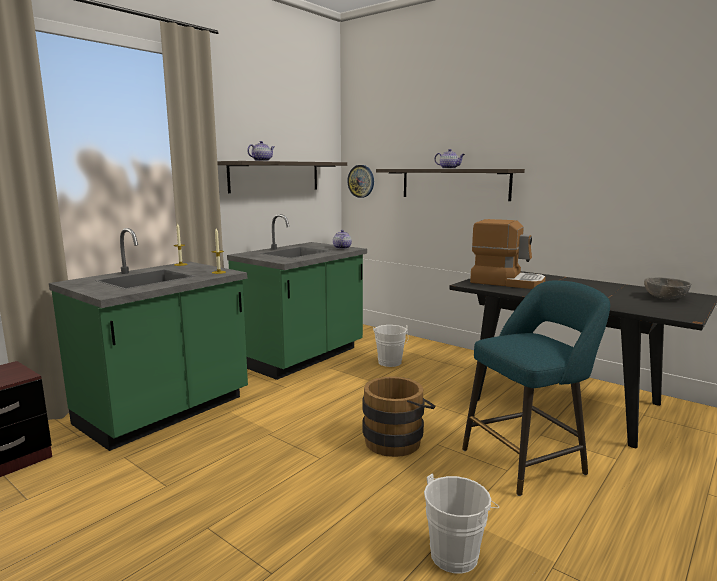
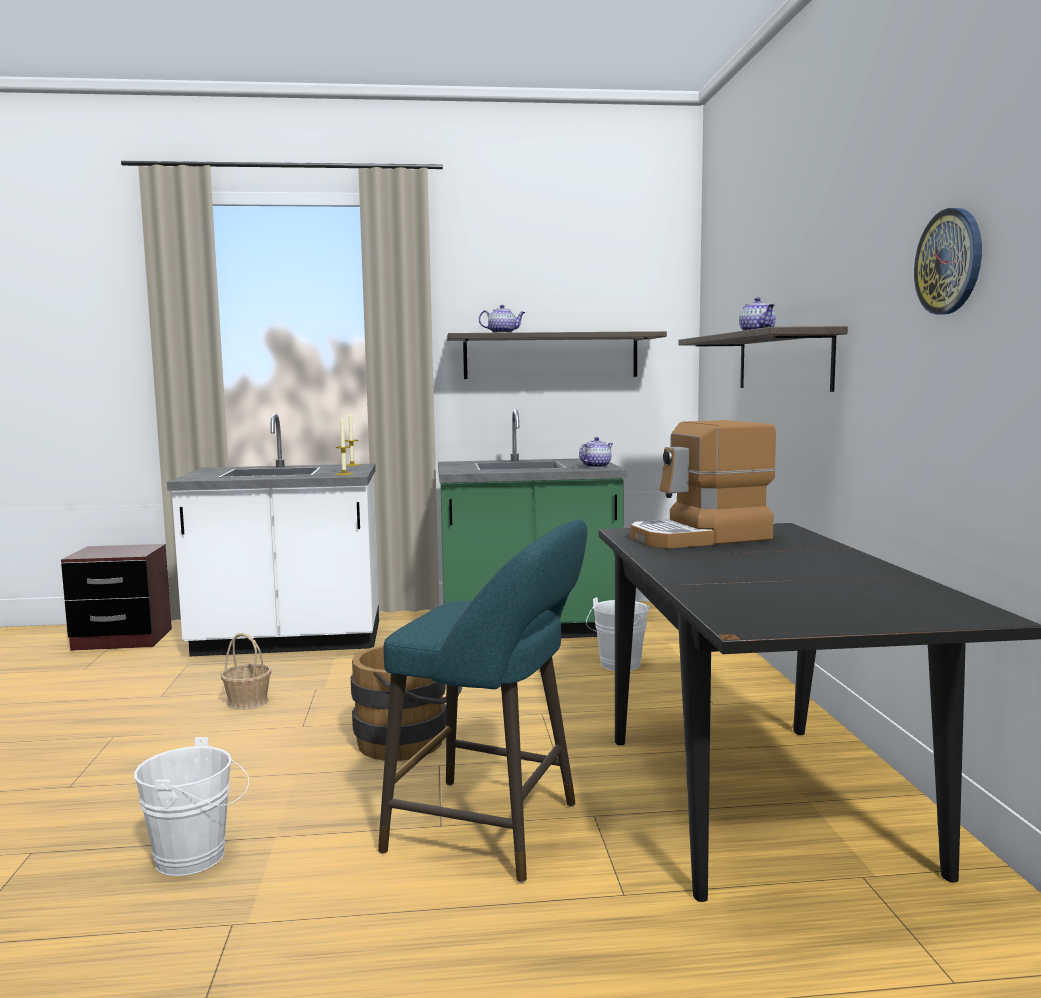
camera: 45 degrees right, 5 degrees down
green counter [49,228,248,451] -> white counter [167,413,379,656]
wall clock [347,165,374,198] -> wall clock moved to [914,208,982,315]
coffee machine [470,219,546,289] -> coffee machine turned 90 degrees clockwise [631,420,776,549]
grey bowl [644,277,691,299] -> none
none -> basket [221,633,272,710]

